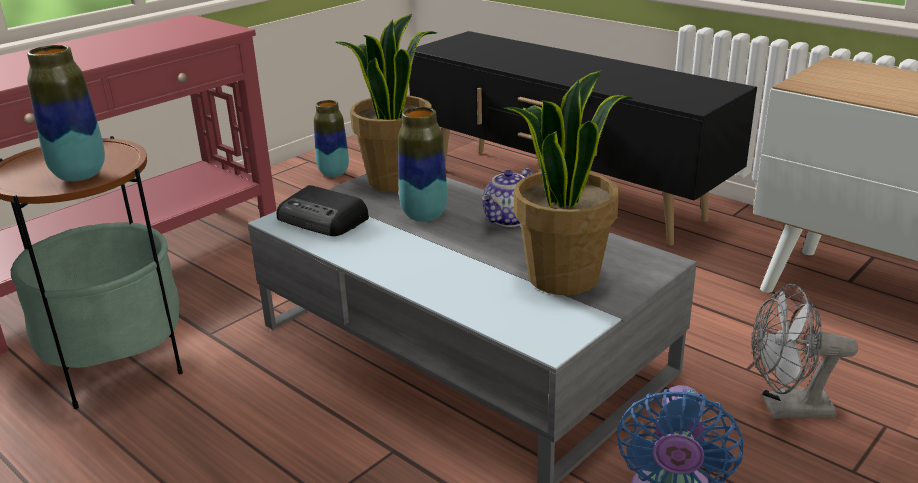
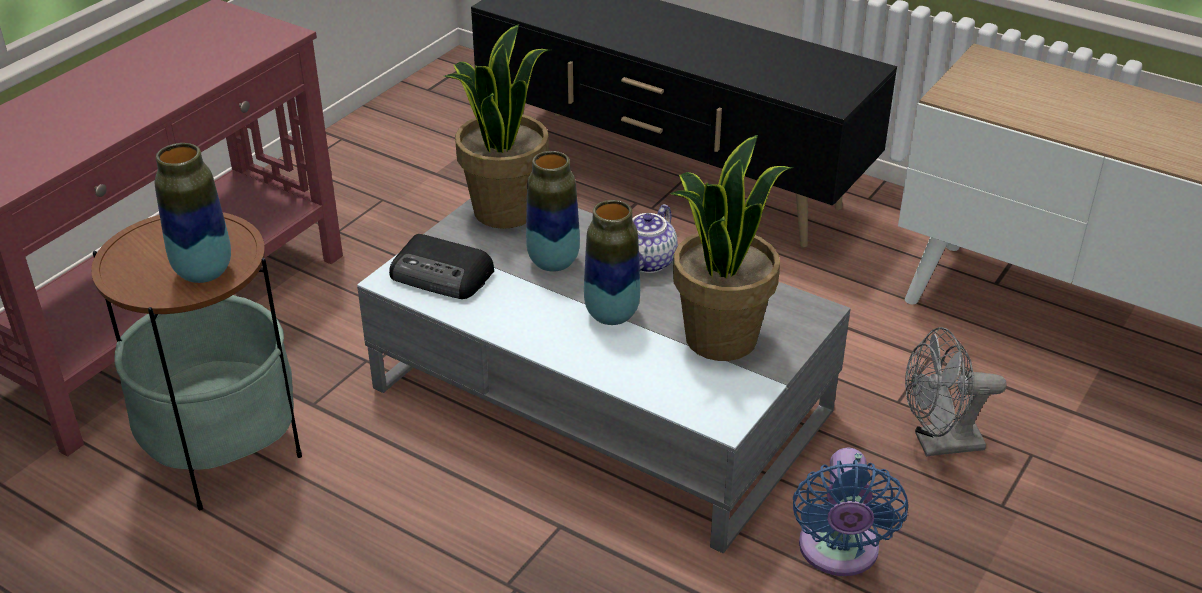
camera: 10 degrees left, 10 degrees up
vase [314,100,349,177] -> vase moved to [584,200,640,325]

